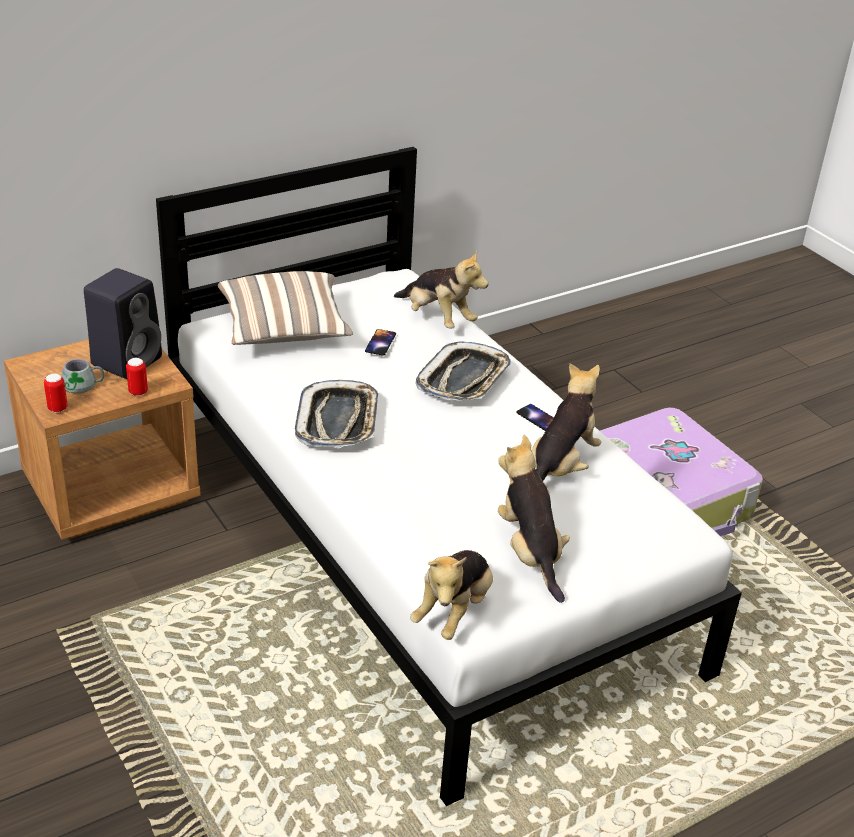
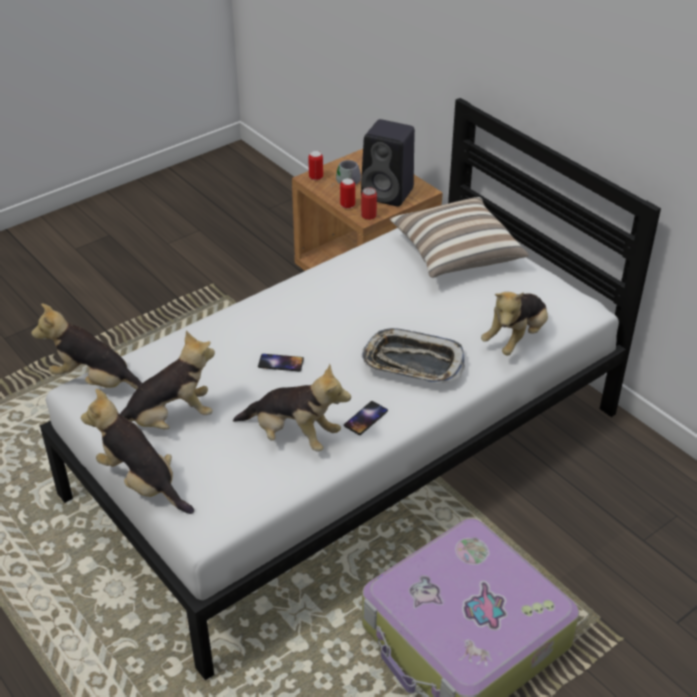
camera: 85 degrees right, 5 degrees up
tray [295,380,378,448] -> none
phone [365,329,396,356] -> phone moved to [258,354,304,372]
none -> plush toy [81,389,194,514]
none -> can [361,187,377,220]

